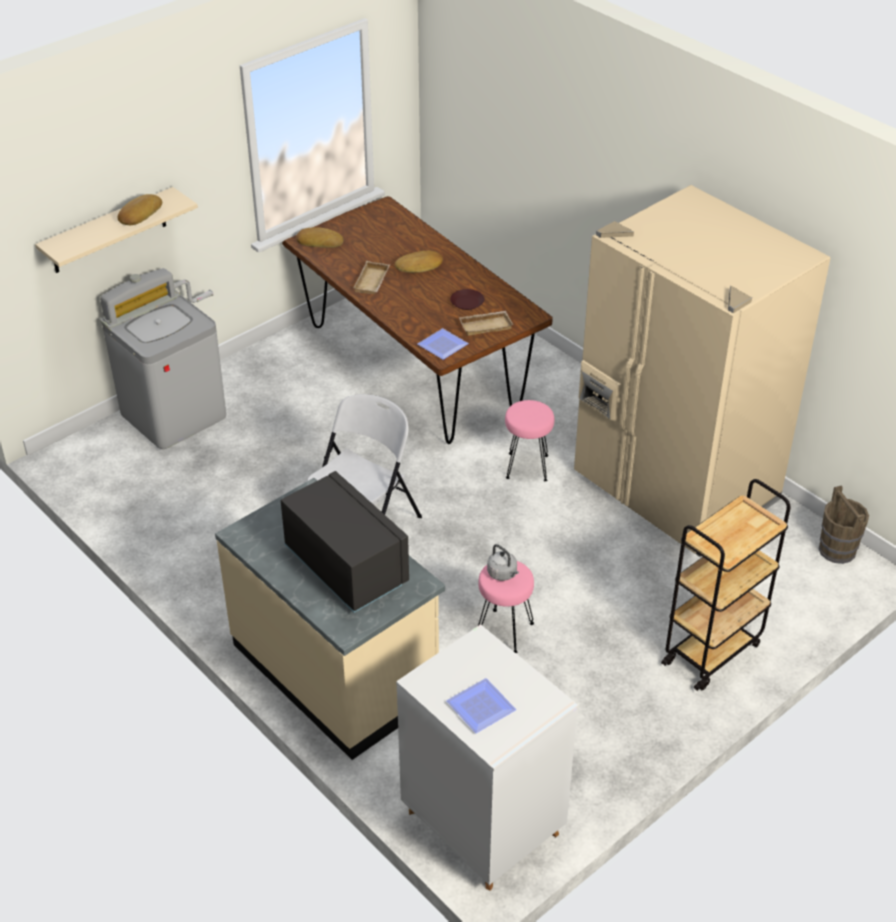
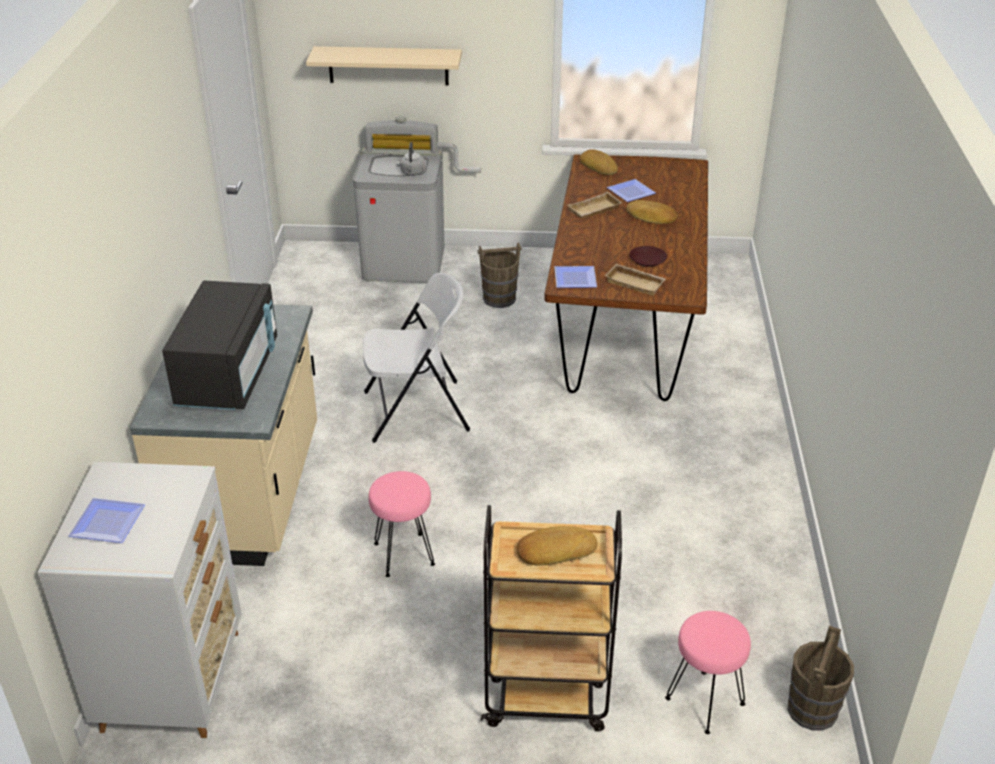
camera: 45 degrees right, 5 degrees down
bread [118,194,162,225] -> bread moved to [517,526,598,566]
grey kettle [487,544,519,581] -> grey kettle moved to [400,142,425,176]
pink stool [505,400,554,481] -> pink stool moved to [665,611,751,734]
beige fridge [574,185,830,557] -> none
none -> brown bucket [478,243,521,308]
none -> plate [607,179,656,202]

